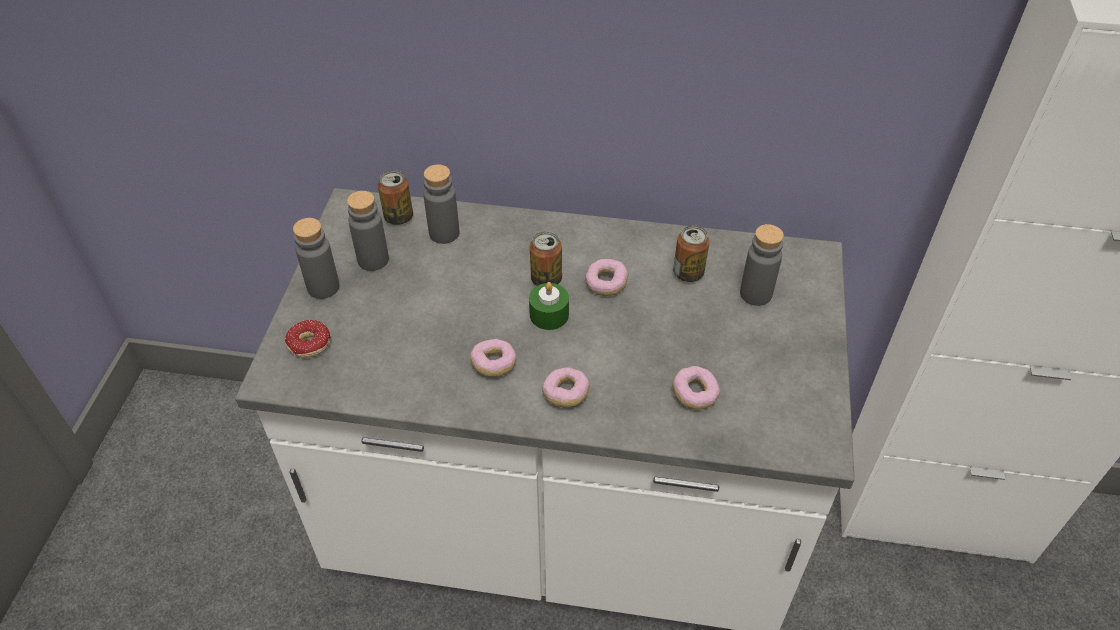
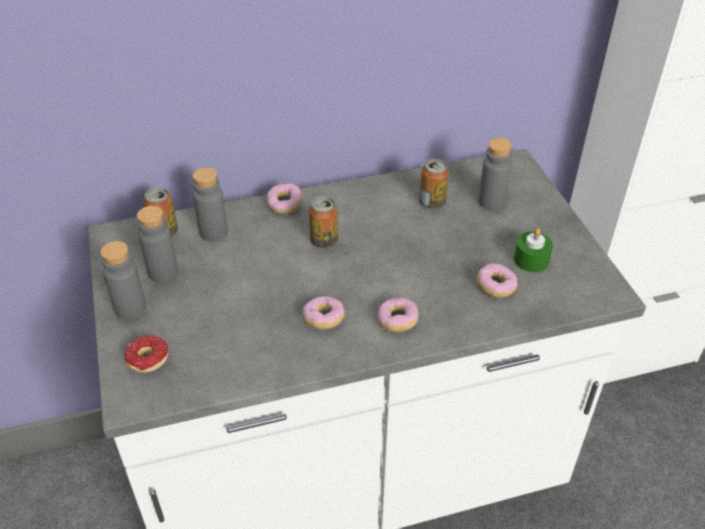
camera: 25 degrees left, 5 degrees down
green candle [529,282,569,330] -> green candle moved to [514,228,553,272]
donut [585,259,628,296] -> donut moved to [267,183,302,214]

